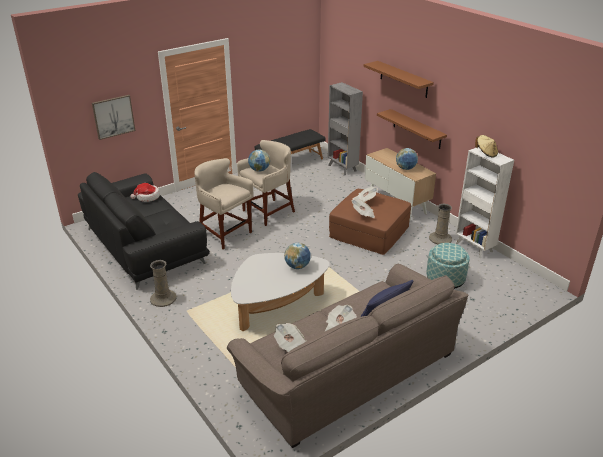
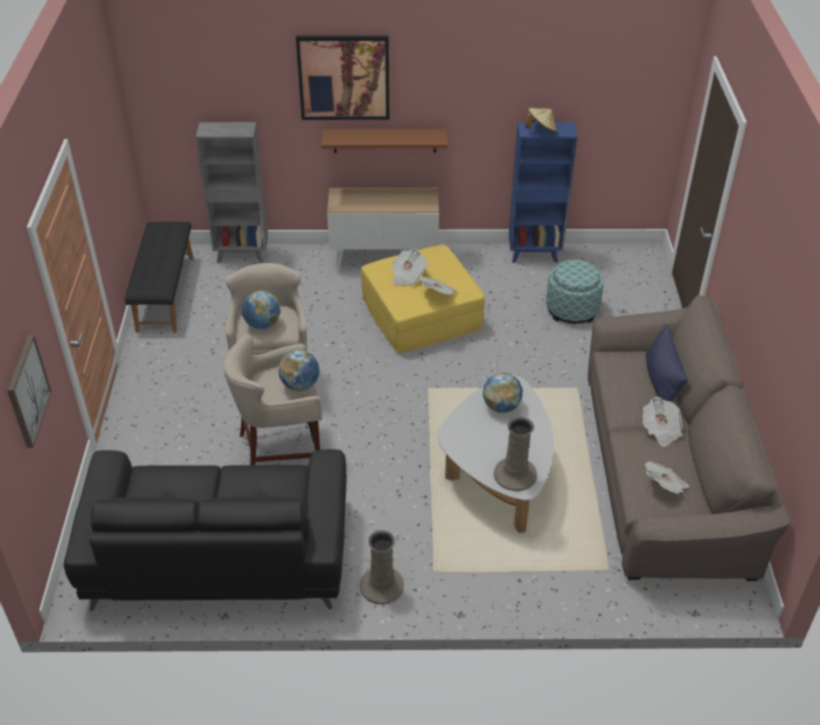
camera: 55 degrees left, 10 degrees up
hat [130,183,160,202] -> none
brown ottoman [329,189,411,255] -> yellow ottoman [361,245,485,353]
brown shelf [363,61,434,98] -> picture [296,35,390,120]
globe [396,148,418,170] -> globe moved to [278,350,320,391]
beige vase [429,204,452,244] -> beige vase moved to [494,417,537,491]
white bookcase [455,148,514,258] -> blue bookcase [509,122,577,263]

